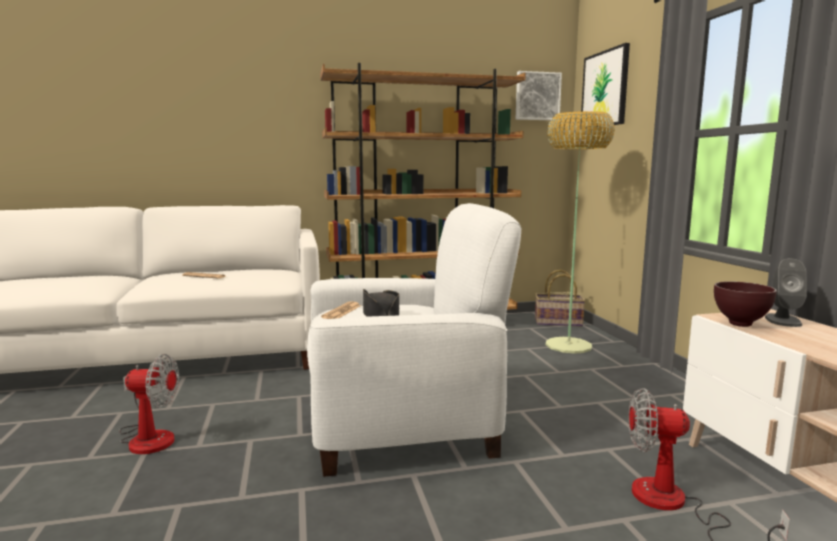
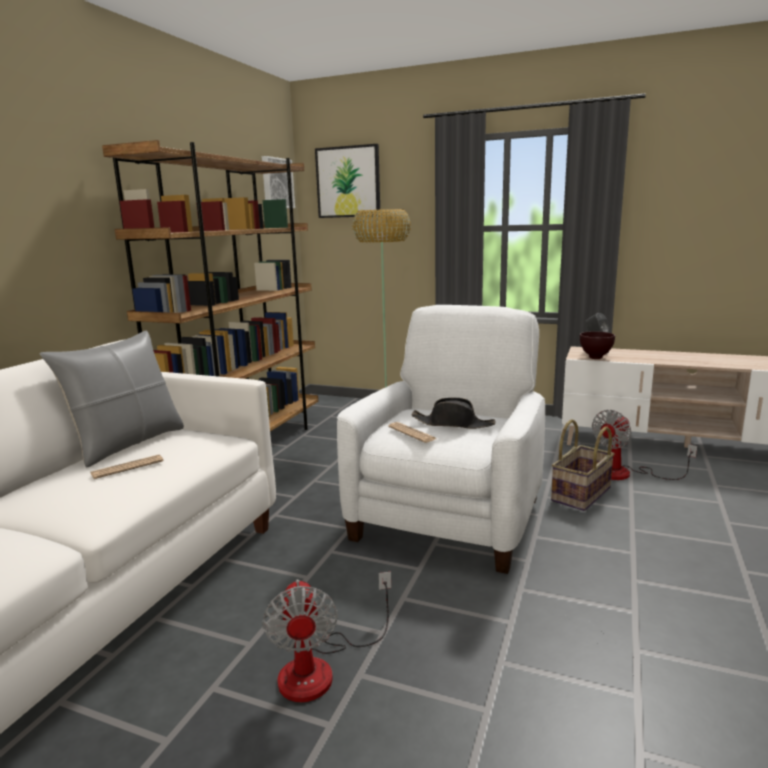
camera: 55 degrees left, 5 degrees up
fan [119,354,179,454] -> fan turned 135 degrees clockwise [262,572,391,702]
basket [535,270,585,326] -> basket moved to [551,419,615,511]
none -> grey pillow [40,330,184,467]

